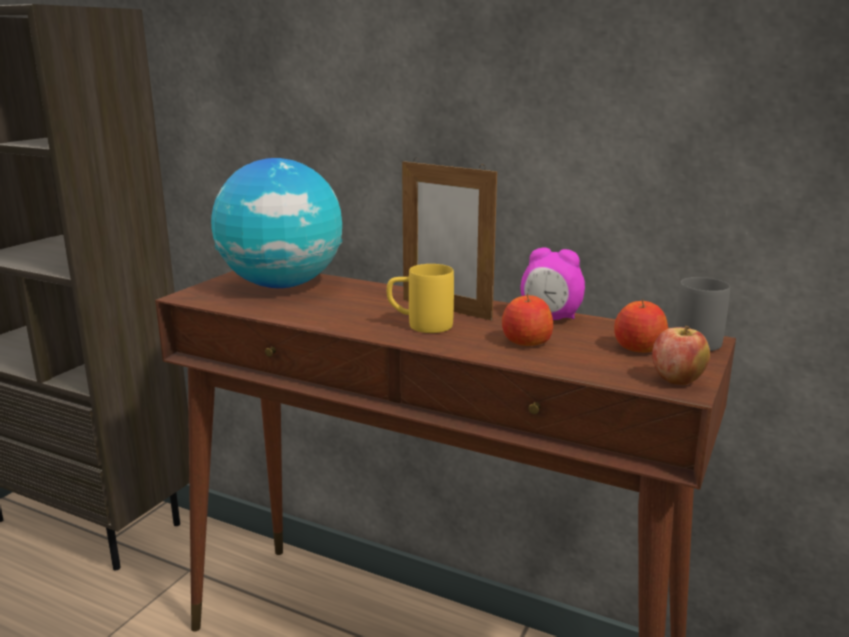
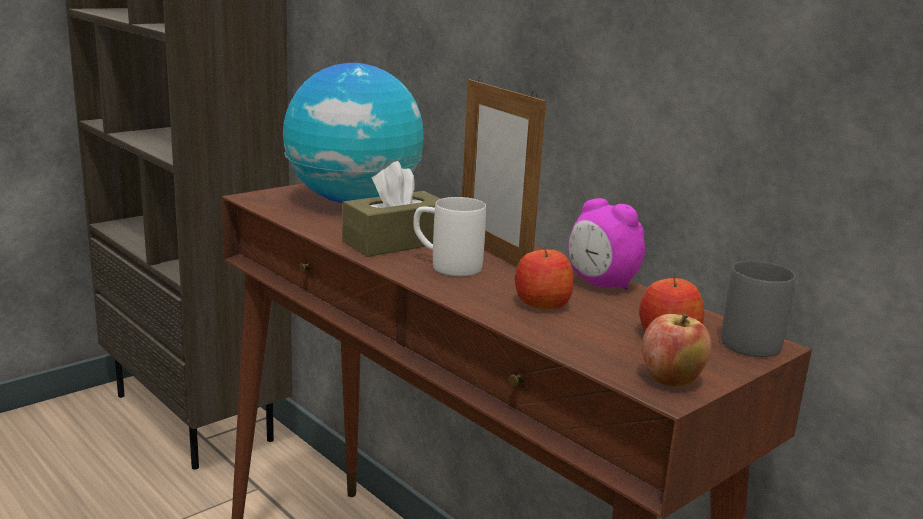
camera: 20 degrees right, 0 degrees up
yellow mug [387,264,454,333] -> white mug [413,197,486,276]
none -> brown tissue box [342,161,441,257]

